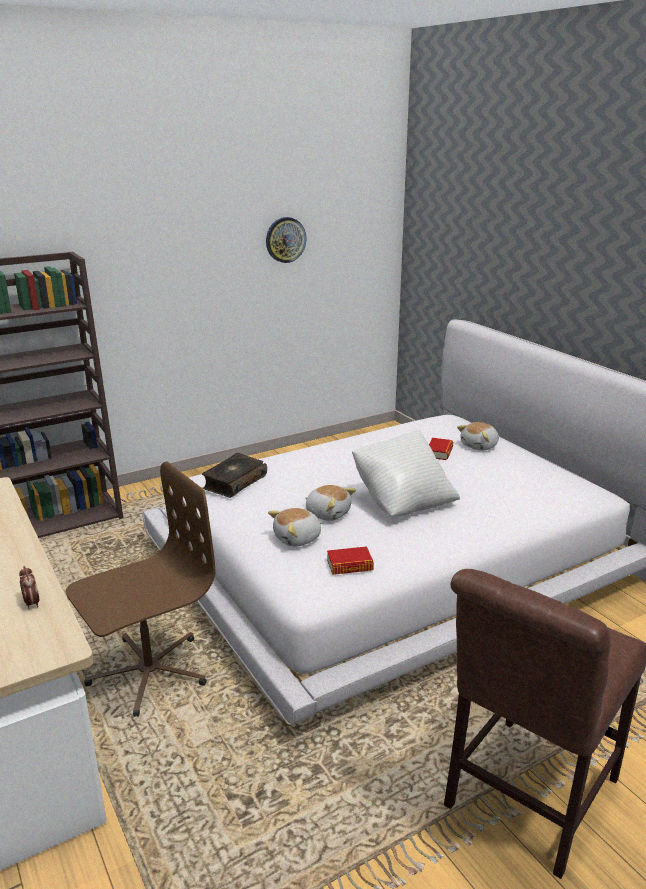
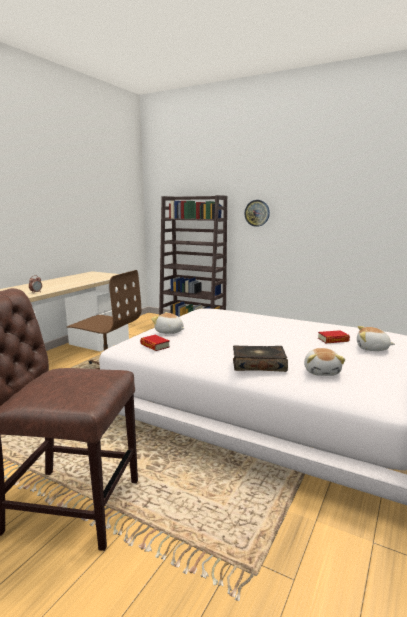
camera: 60 degrees right, 10 degrees down
book [202,453,267,498] -> book moved to [233,345,288,372]
wall clock [266,217,307,263] -> wall clock moved to [245,200,270,227]
plush toy [305,485,356,521] -> plush toy moved to [304,348,345,376]
white pillow [352,429,460,516] -> none

